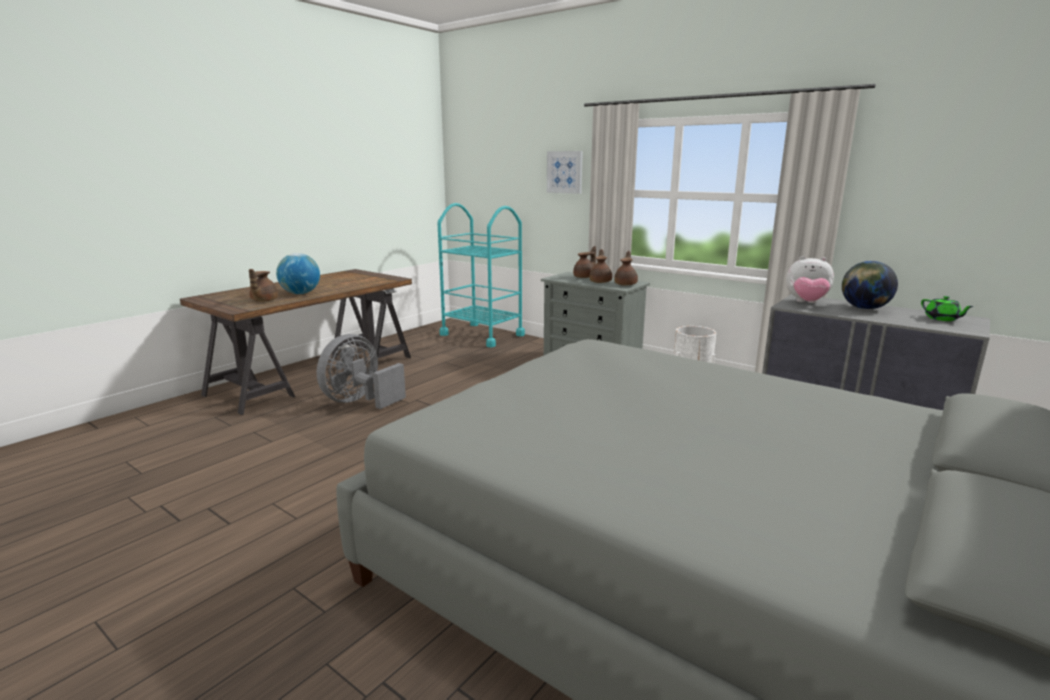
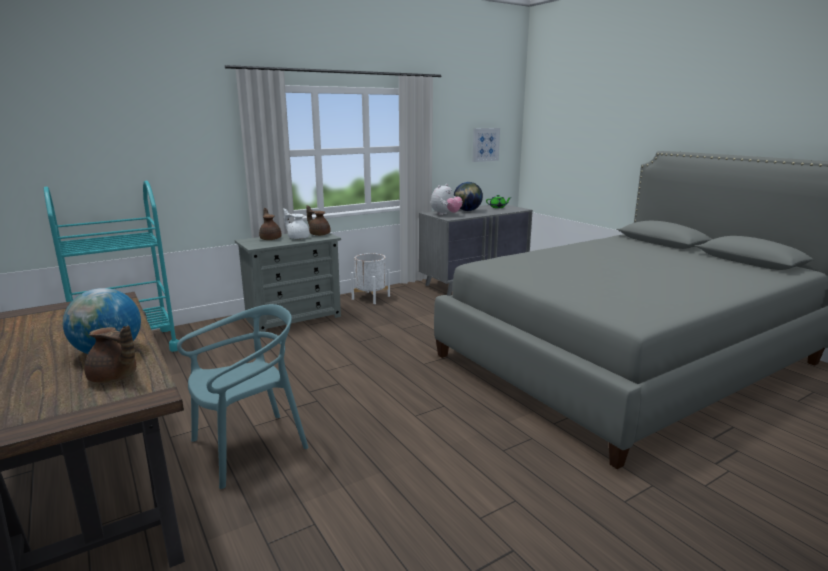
camera: 70 degrees left, 0 degrees up
grey fan [317,334,406,409] -> turquoise chair [177,304,309,489]
picture [547,151,583,194] -> picture moved to [472,128,500,162]
brown teapot [589,249,612,283] -> white teapot [283,208,310,239]

